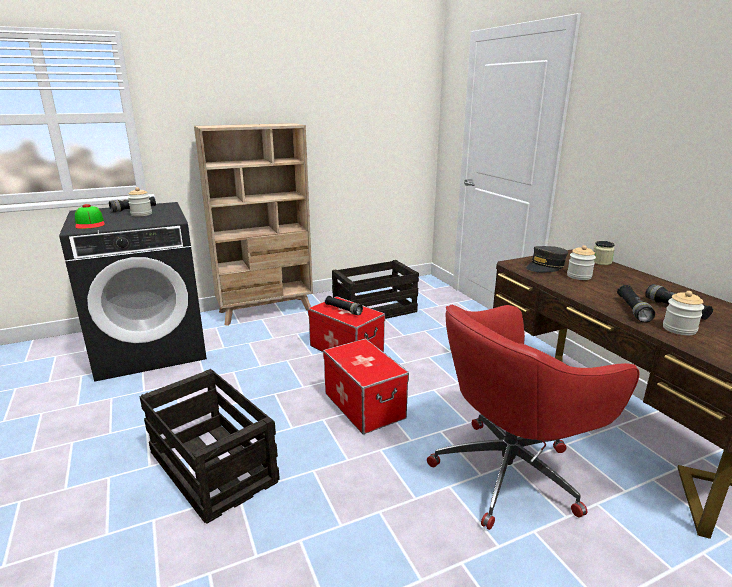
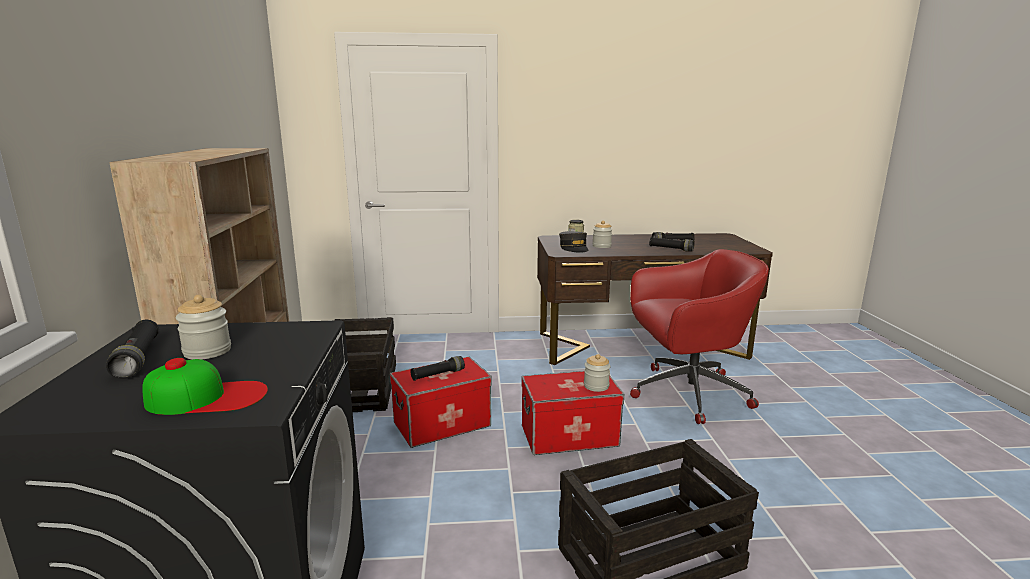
camera: 70 degrees left, 5 degrees down
red office chair [427,305,639,530] -> red office chair turned 90 degrees counterclockwise [630,249,769,424]
jar [663,291,704,335] -> jar moved to [584,354,611,392]

